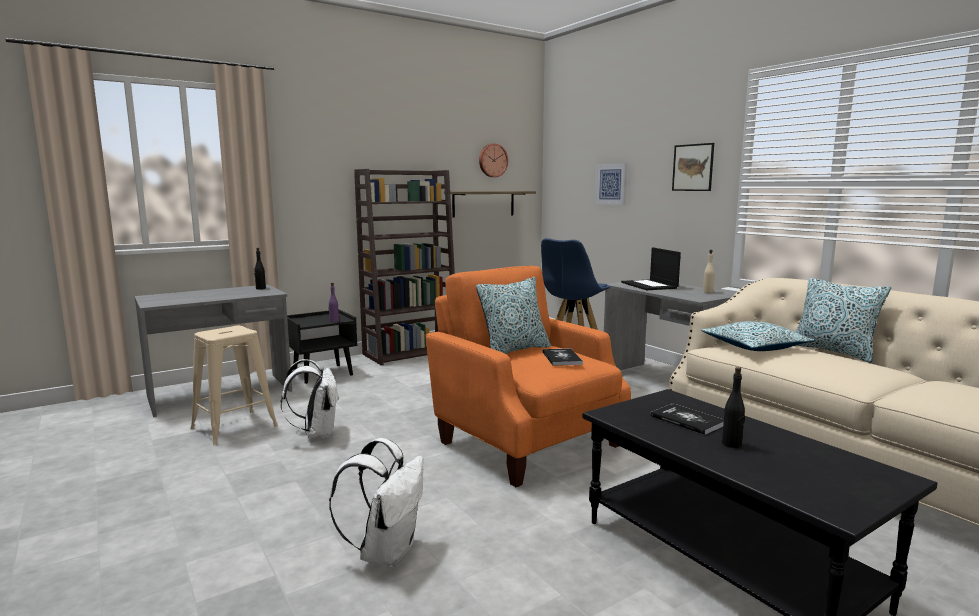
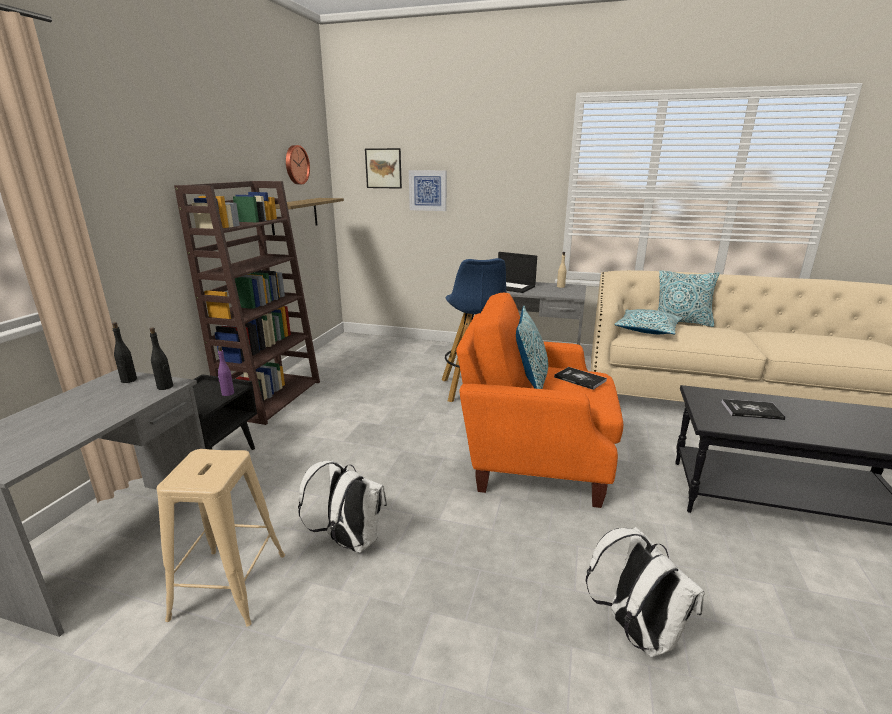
camera: 40 degrees left, 10 degrees up
picture [672,143,714,191] -> picture moved to [365,148,402,189]
black bottle [722,367,745,448] -> black bottle moved to [150,327,173,390]

